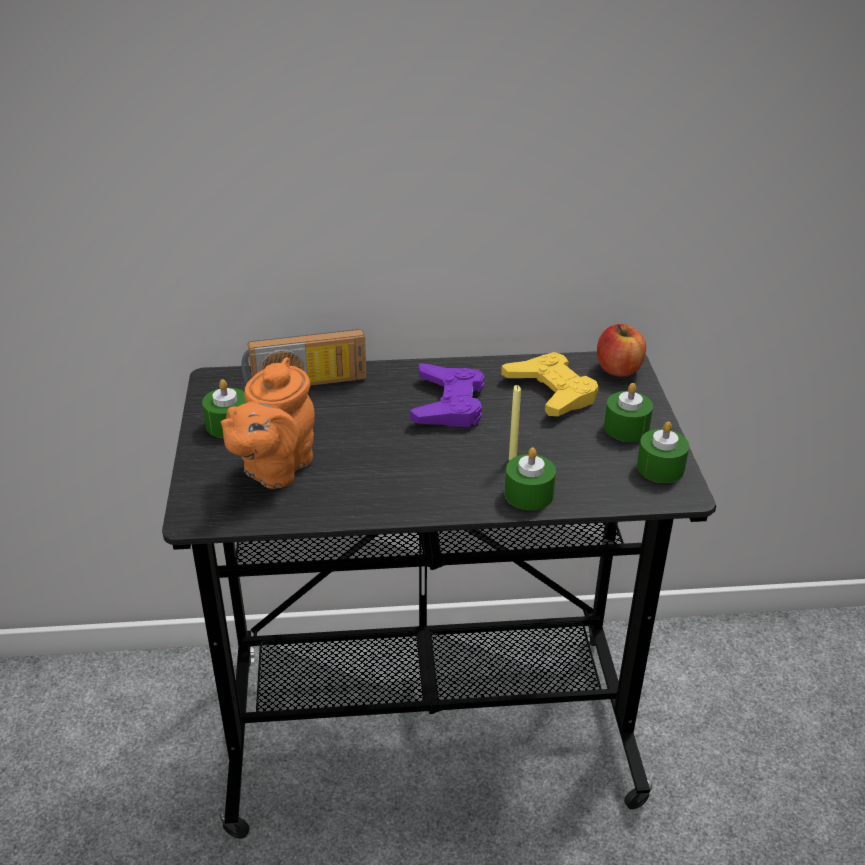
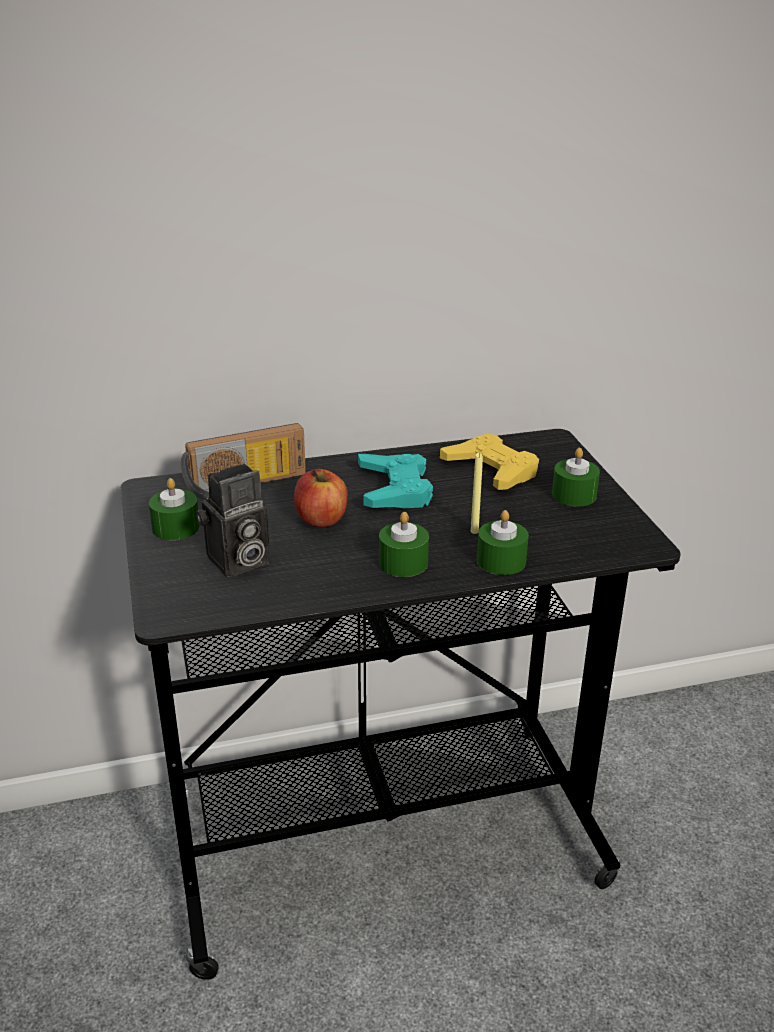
camera: 10 degrees left, 5 degrees down
orange teapot [221,357,315,489] -> camera [196,463,269,578]
purple game controller [410,363,485,427] -> turquoise game controller [358,454,433,508]
apple [597,324,646,377] -> apple moved to [294,469,348,527]
green candle [637,421,689,483] -> green candle moved to [379,512,429,577]

